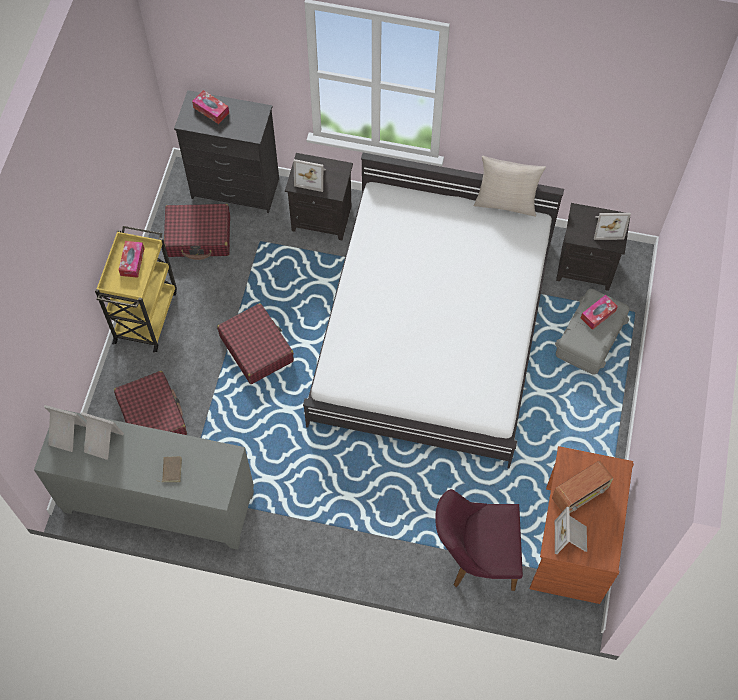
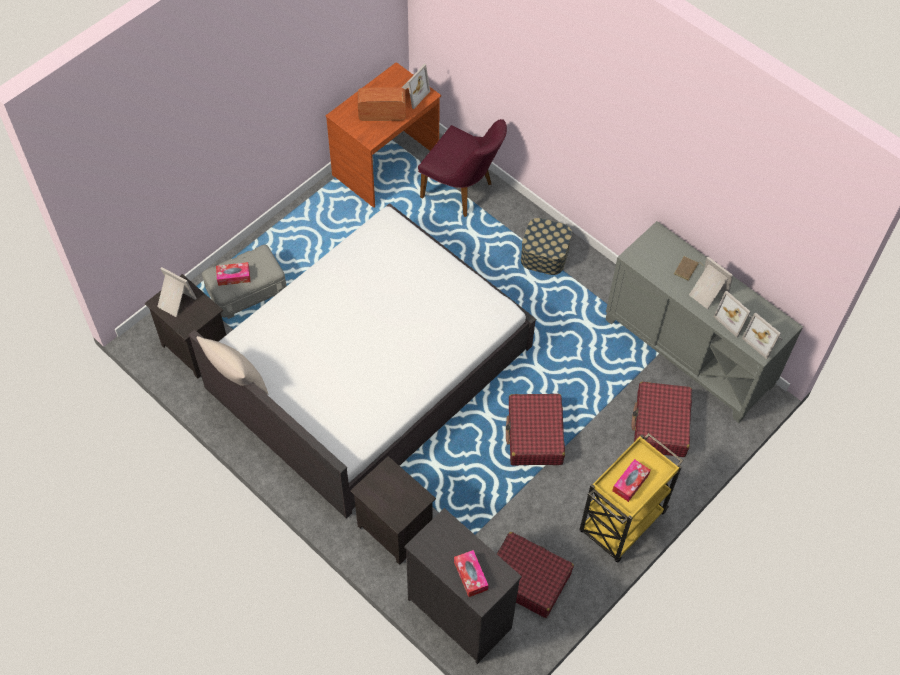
camera: 150 degrees left, 5 degrees down
picture frame [293,159,326,192] -> picture frame moved to [689,257,733,309]
none -> storage box [521,218,572,275]

